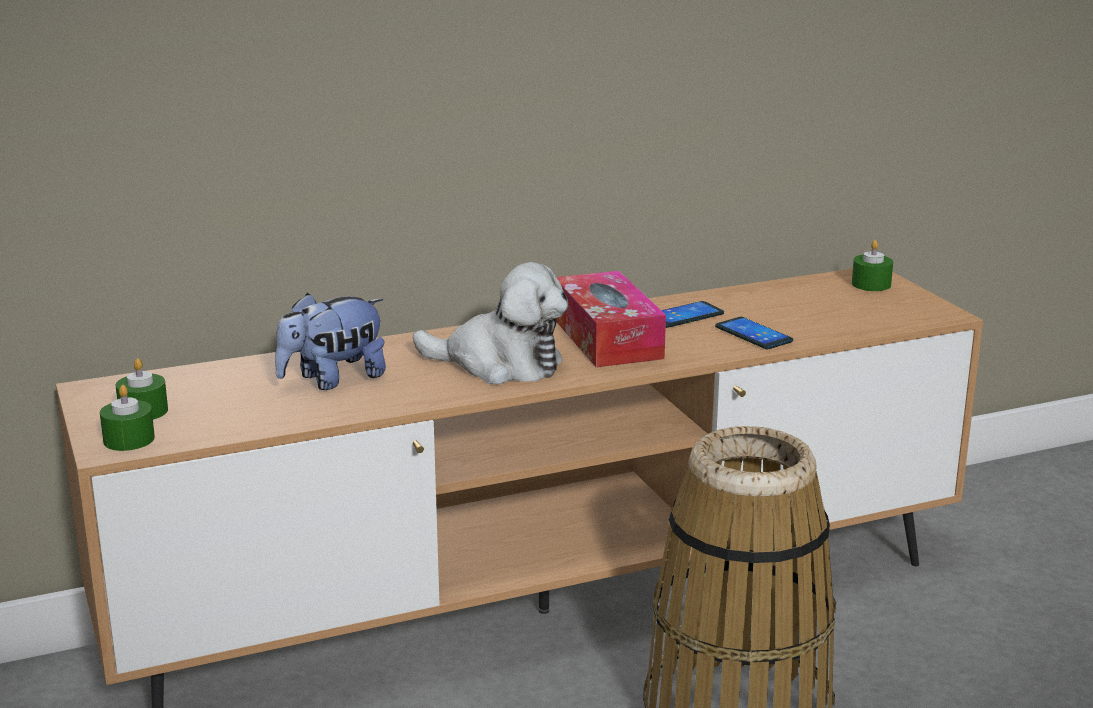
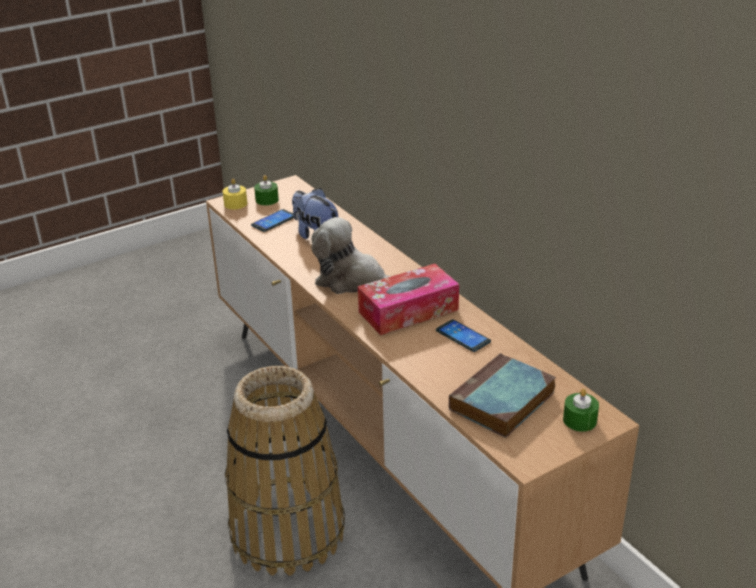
camera: 80 degrees right, 10 degrees up
green candle [100,385,155,451] -> yellow candle [223,179,247,209]
plush toy [413,262,568,384] -> plush toy turned 105 degrees clockwise [312,217,391,294]
phone [715,317,793,349] -> phone moved to [251,209,294,232]
none -> book [449,353,556,438]

